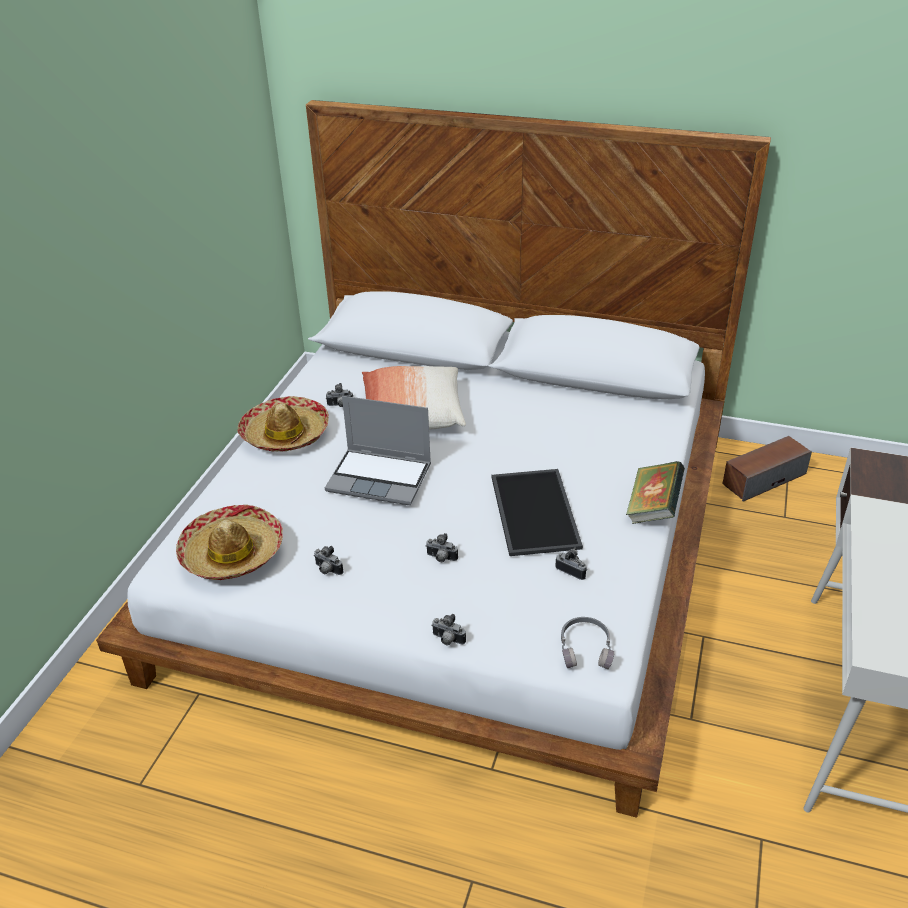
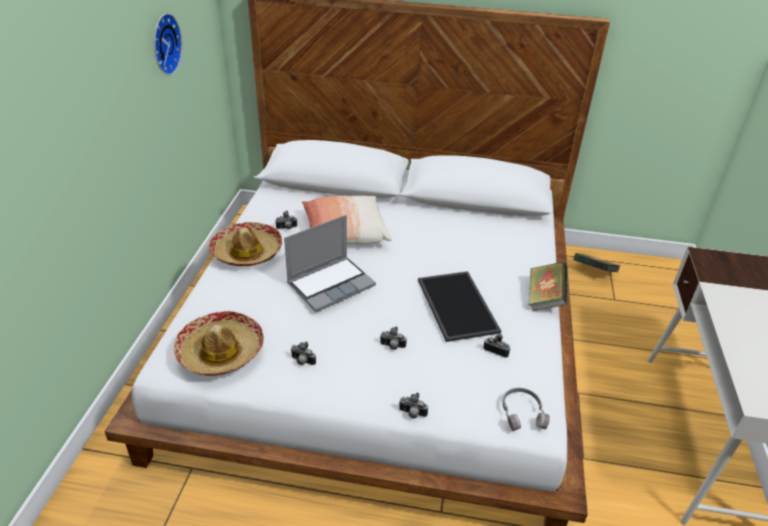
camera: 10 degrees left, 0 degrees up
laptop [325,396,431,505] -> laptop turned 45 degrees counterclockwise [284,215,376,312]
speaker [722,436,812,502] -> book [573,253,620,272]
none -> wall clock [154,13,182,75]

